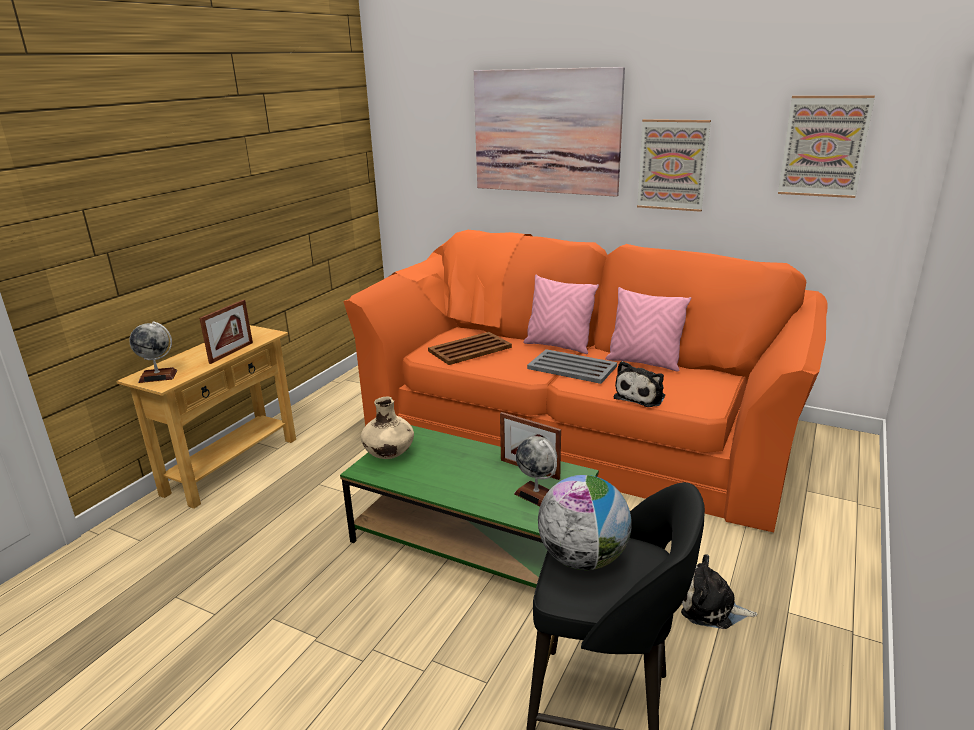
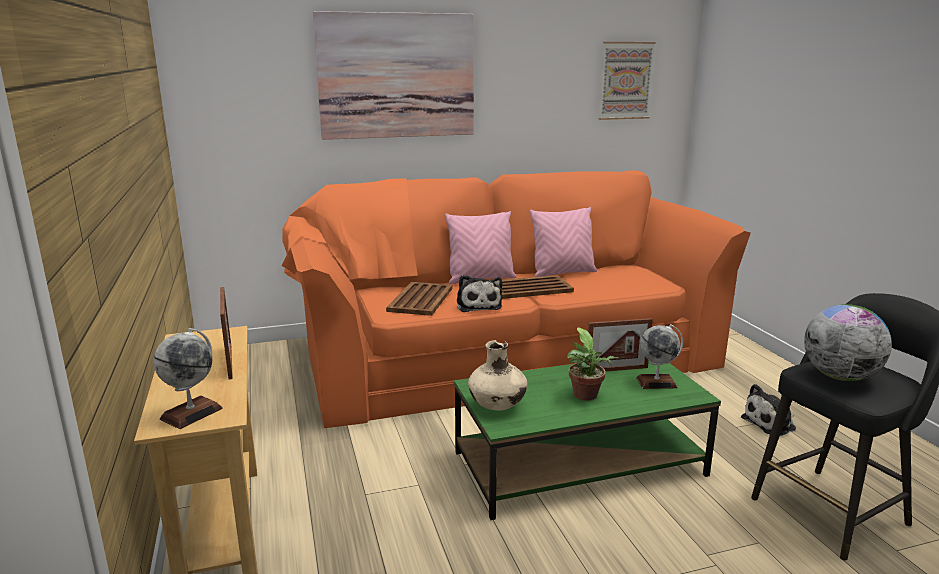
camera: 45 degrees left, 5 degrees down
grey tray [527,349,617,384] -> brown tray [502,275,574,299]
plush toy [614,361,665,407] -> plush toy moved to [457,275,502,312]
picture [637,119,711,212] -> none
none -> potted plant [567,327,620,401]

